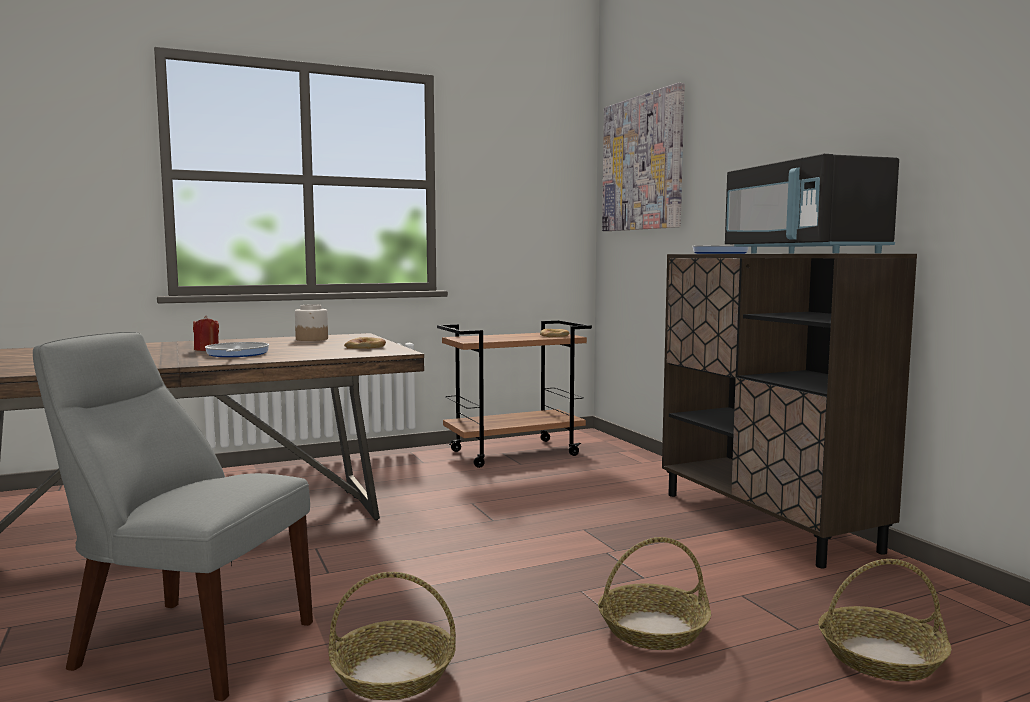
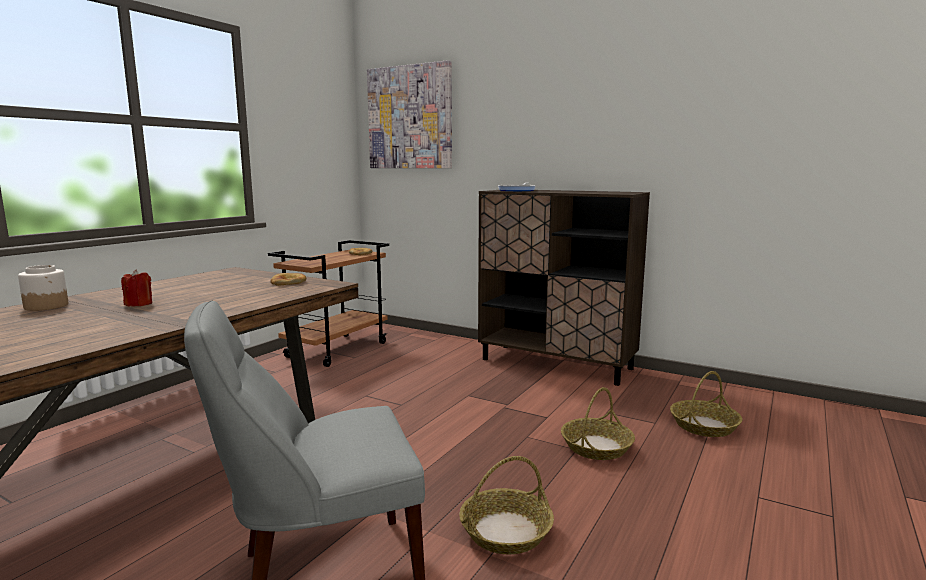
camera: 35 degrees left, 5 degrees up
frying pan [205,342,269,357] -> none
jar [295,304,328,341] -> jar moved to [18,265,69,311]
black microwave [725,154,899,254] -> none

